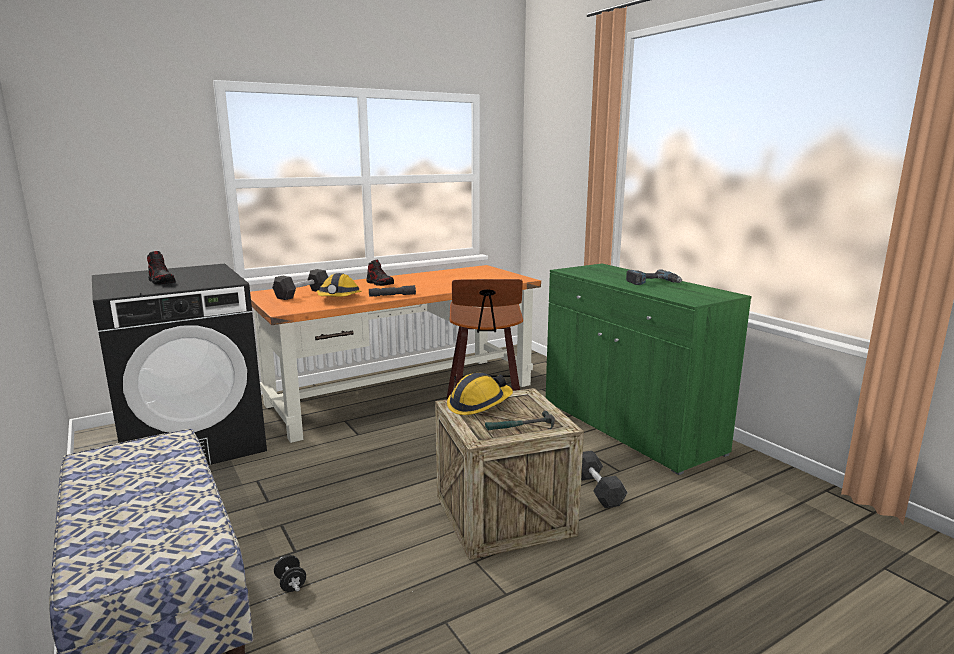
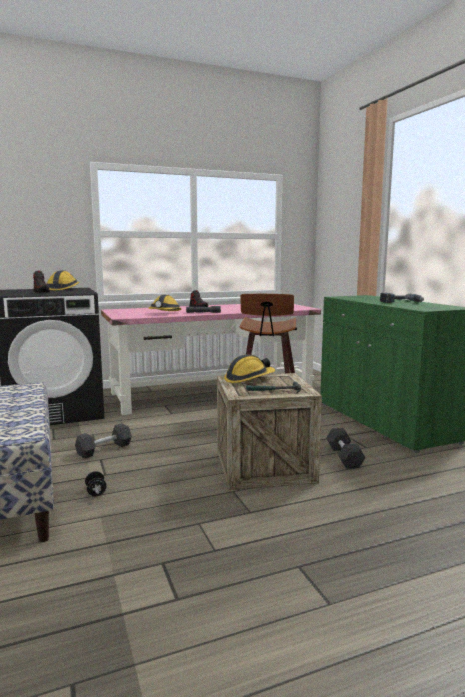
camera: 10 degrees right, 5 degrees down
orange desk [250,265,541,443] -> pink desk [101,304,321,415]
black dumbbell [272,269,329,300] -> black dumbbell moved to [75,423,132,459]
none -> hard hat [46,270,80,290]

